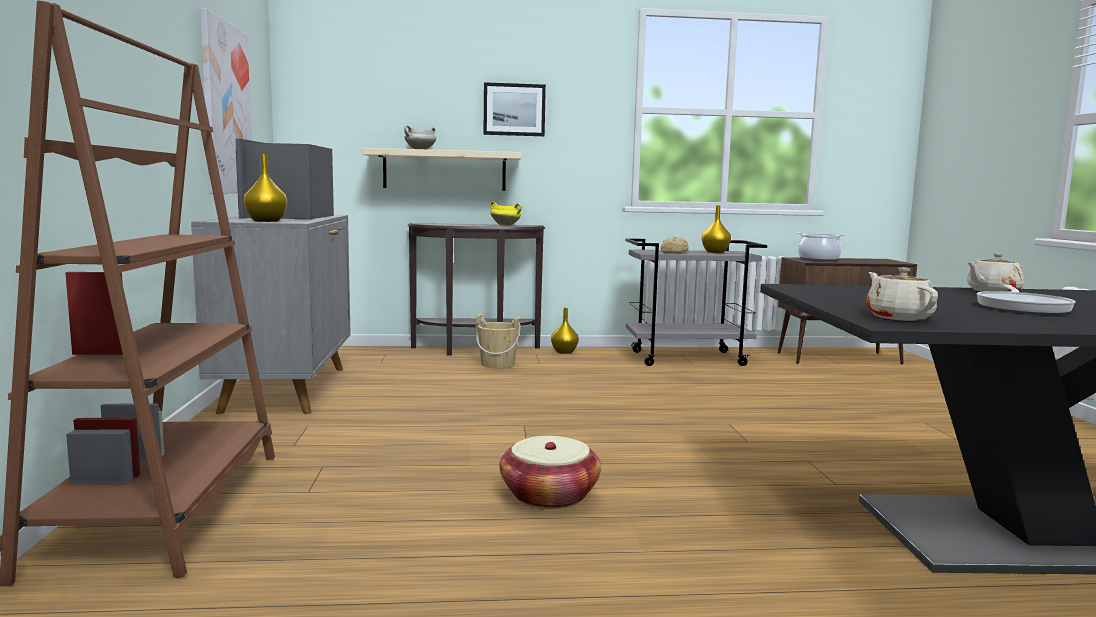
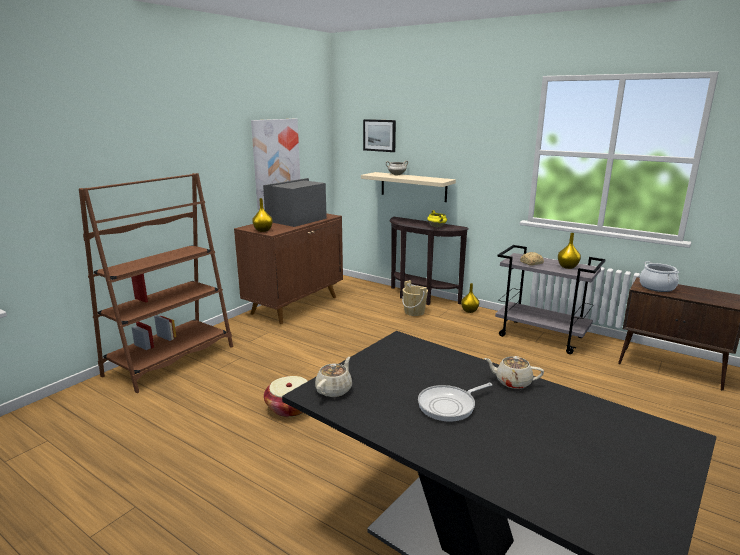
camera: 40 degrees right, 10 degrees up
grey cabinet [191,215,351,414] -> brown cabinet [234,214,343,324]
picture [483,82,546,136] -> picture moved to [363,119,396,152]

